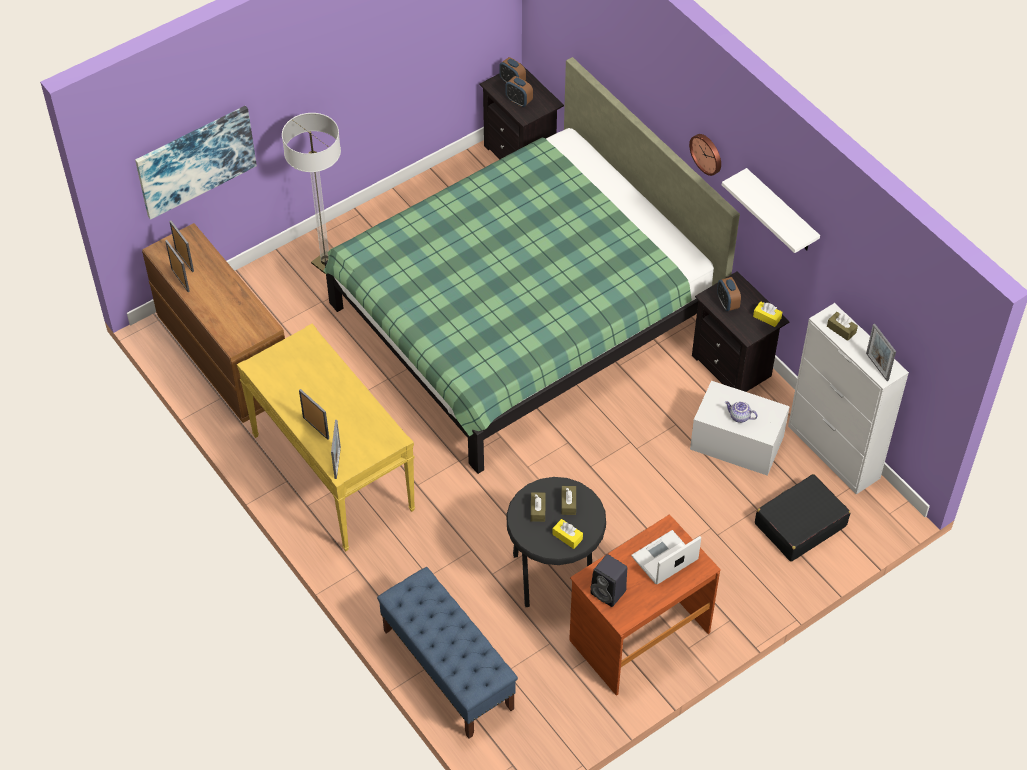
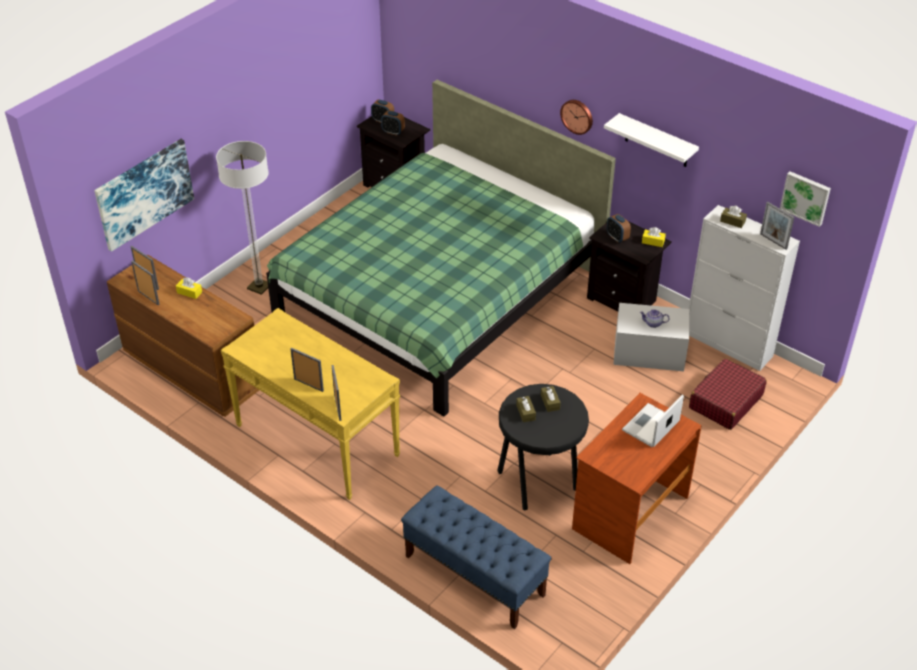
camera: 15 degrees left, 10 degrees down
yellow tissue box [552,519,583,549] -> yellow tissue box moved to [176,277,202,299]
black speaker [590,554,627,607] -> none
black suitcase [755,474,850,561] -> red suitcase [689,358,767,430]
none -> picture [780,171,831,227]

